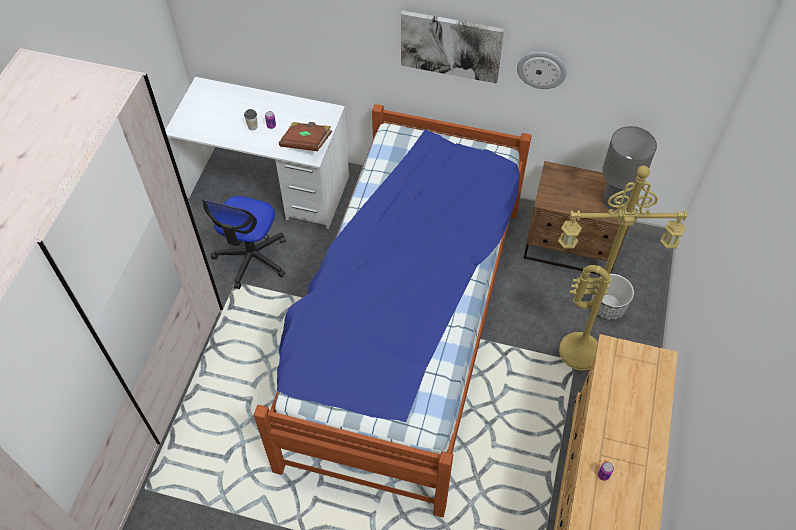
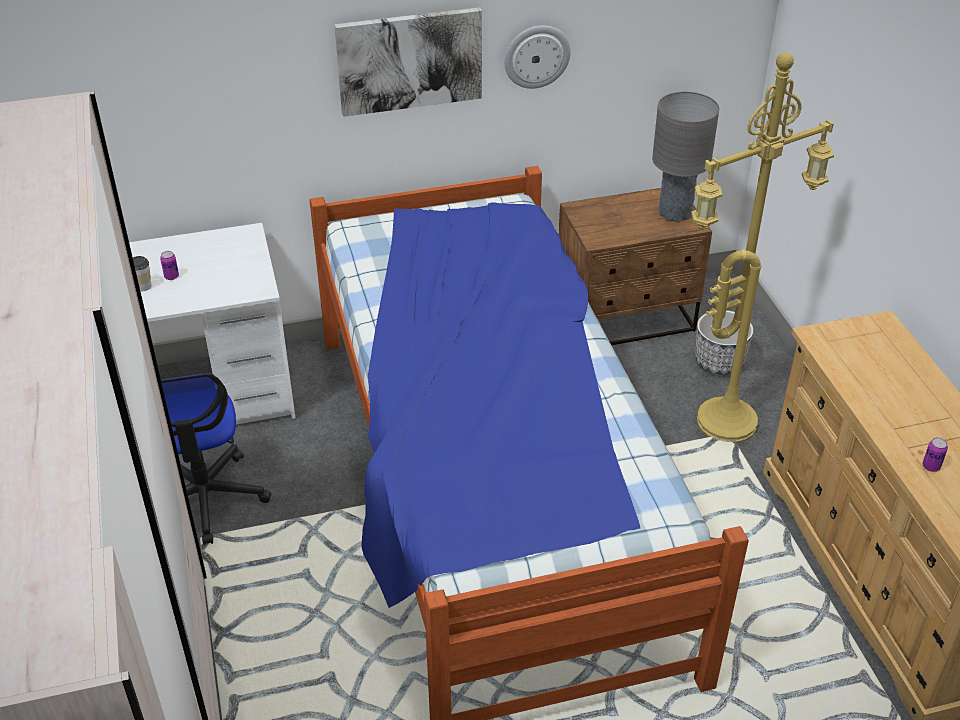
camera: 30 degrees left, 15 degrees down
brown book [279,122,332,151] -> none

